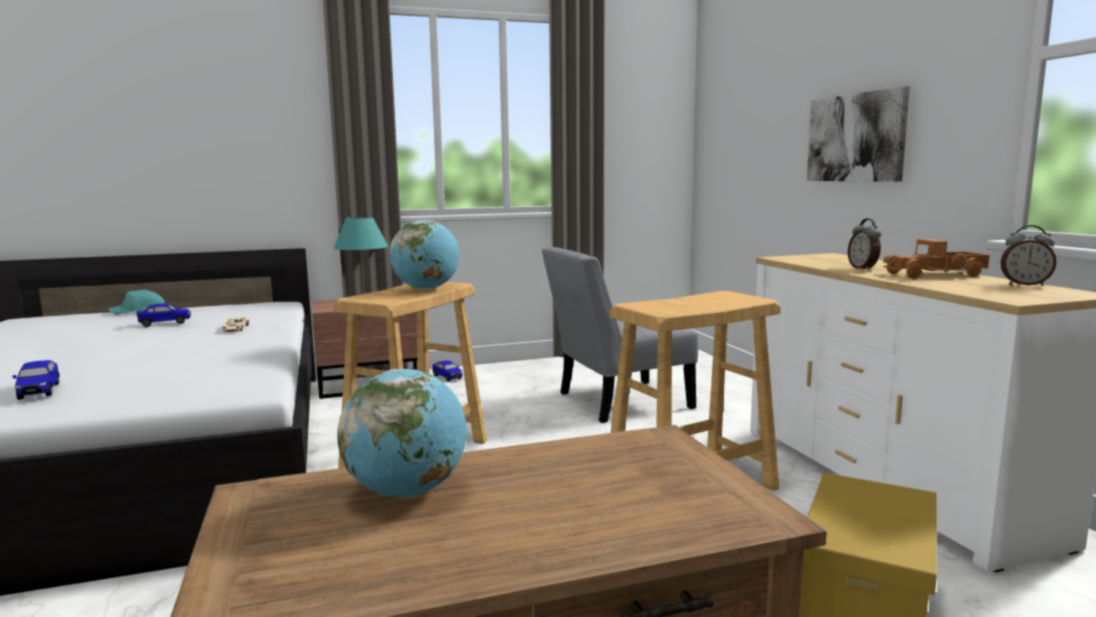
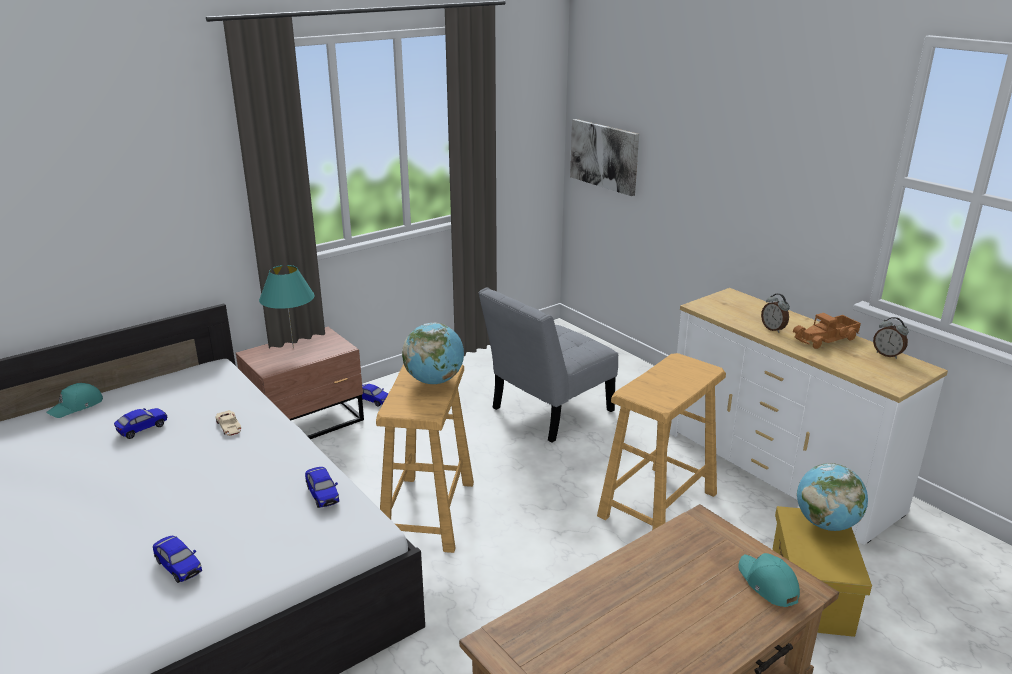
camera: 20 degrees left, 15 degrees up
globe [337,369,467,498] -> globe moved to [797,463,868,531]
picture [807,86,910,182] -> picture moved to [570,119,639,196]
alarm clock [1000,225,1057,286] -> alarm clock turned 45 degrees clockwise [873,317,908,359]
none -> toy car [305,467,339,508]
none -> turquoise cap [738,553,800,607]

